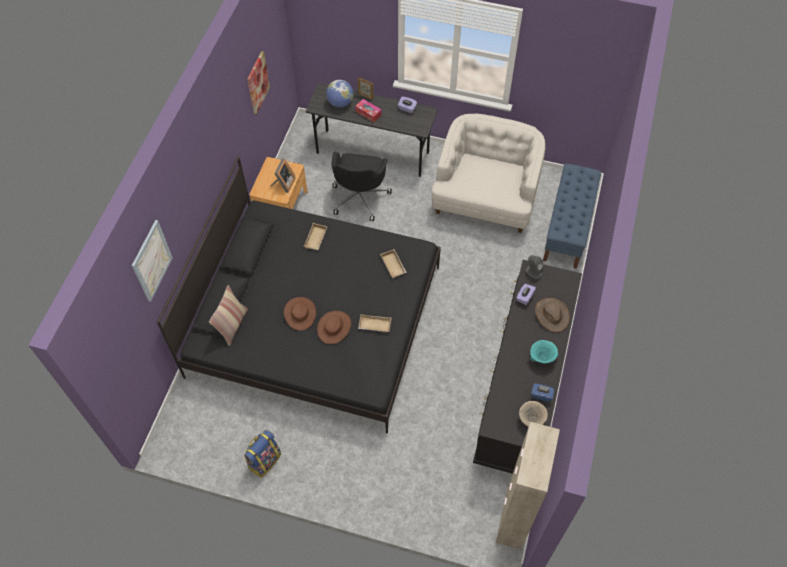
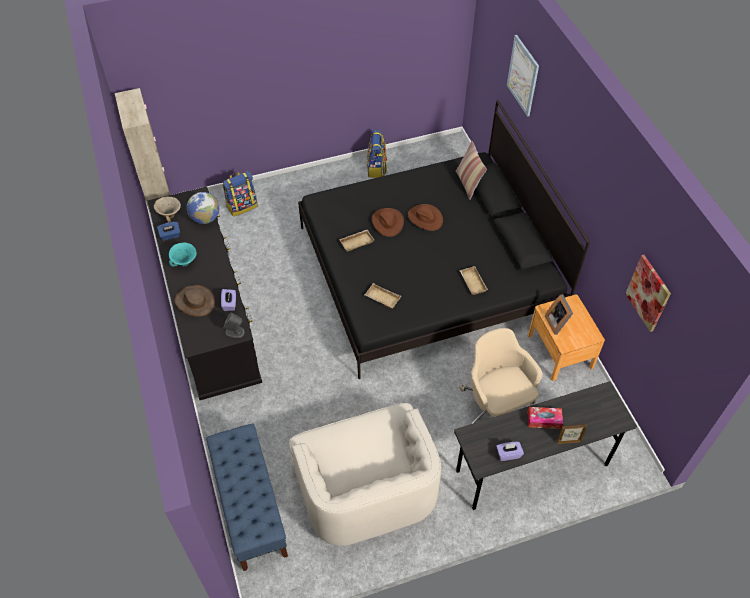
camera: 145 degrees right, 5 degrees down
globe [326,80,353,108] -> globe moved to [187,192,220,224]
black office chair [331,152,392,221] -> beige office chair [459,328,542,424]
none -> backpack [223,171,258,216]

